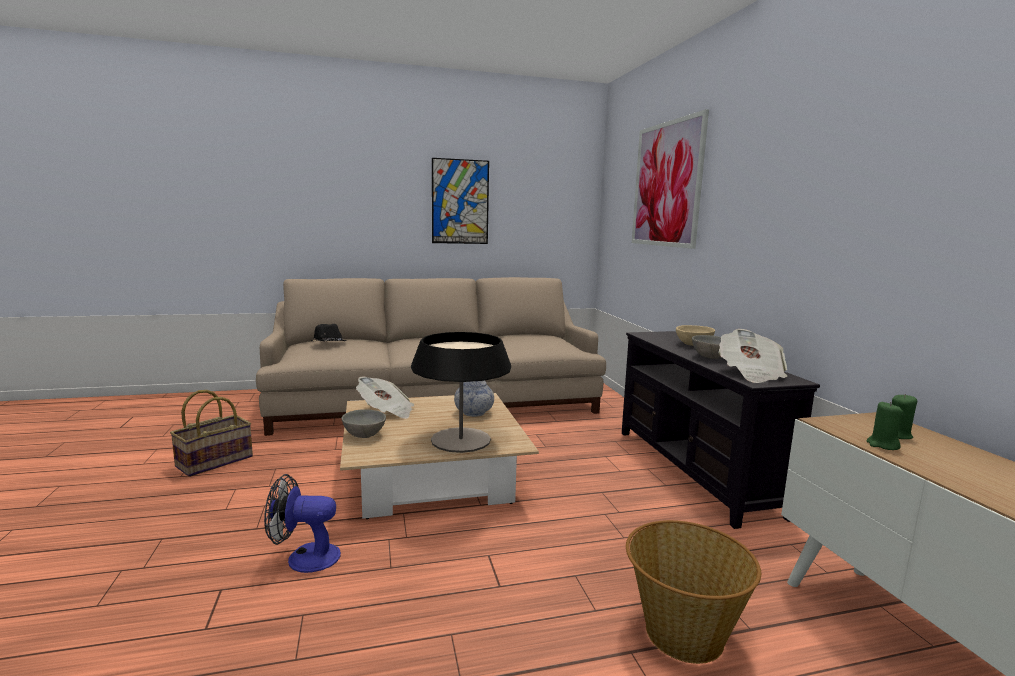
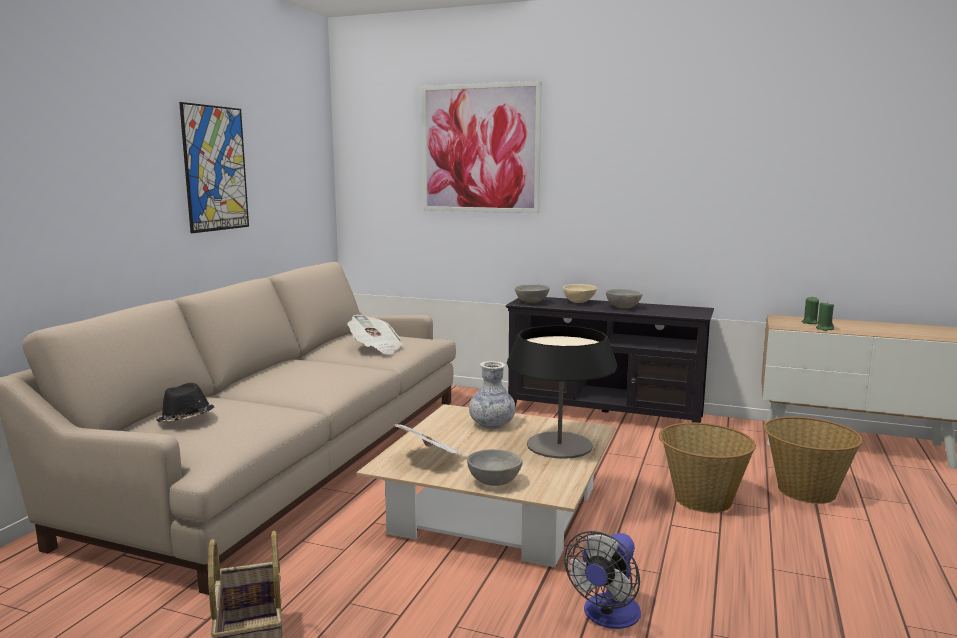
camera: 55 degrees left, 0 degrees up
newspaper [718,329,787,383] -> newspaper moved to [347,315,404,355]
none -> grey bowl [515,285,550,303]
none -> basket [659,423,756,513]

